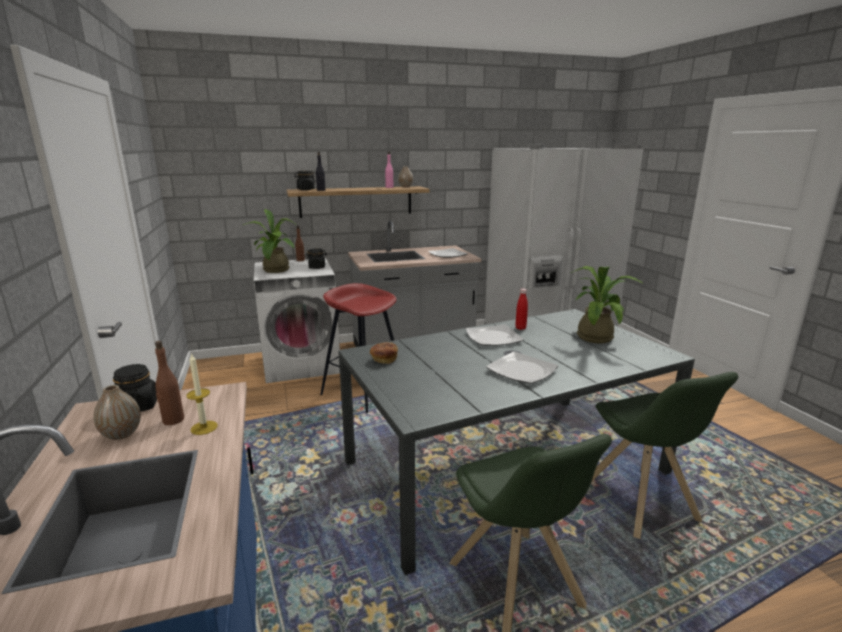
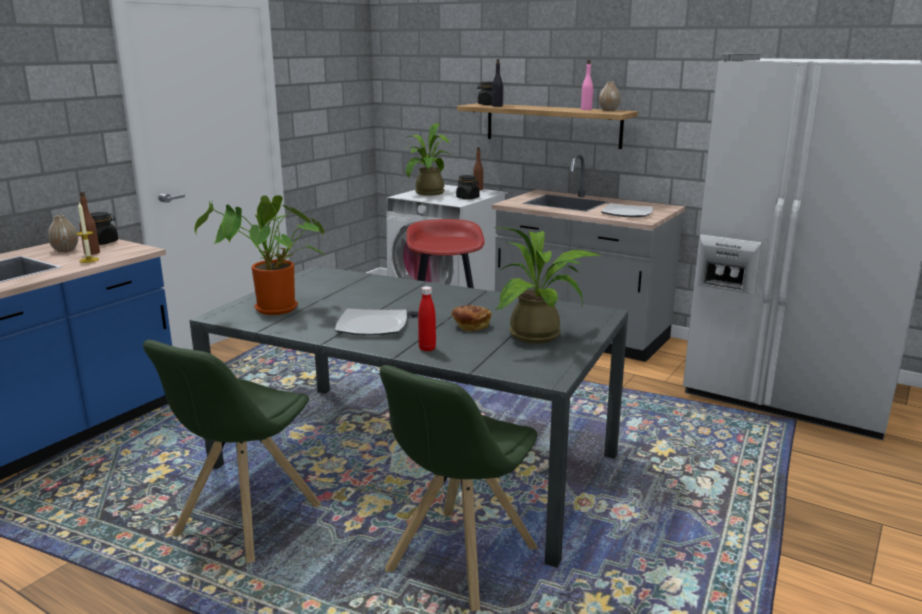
camera: 50 degrees right, 0 degrees up
bread [370,342,398,364] -> bread moved to [452,305,491,331]
plate [466,325,523,346] -> none
red bottle [515,289,528,330] -> red bottle moved to [418,286,436,351]
none -> potted plant [194,195,325,315]

